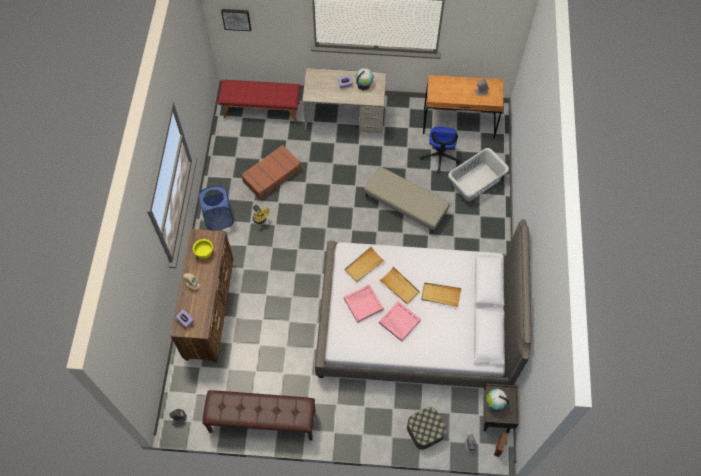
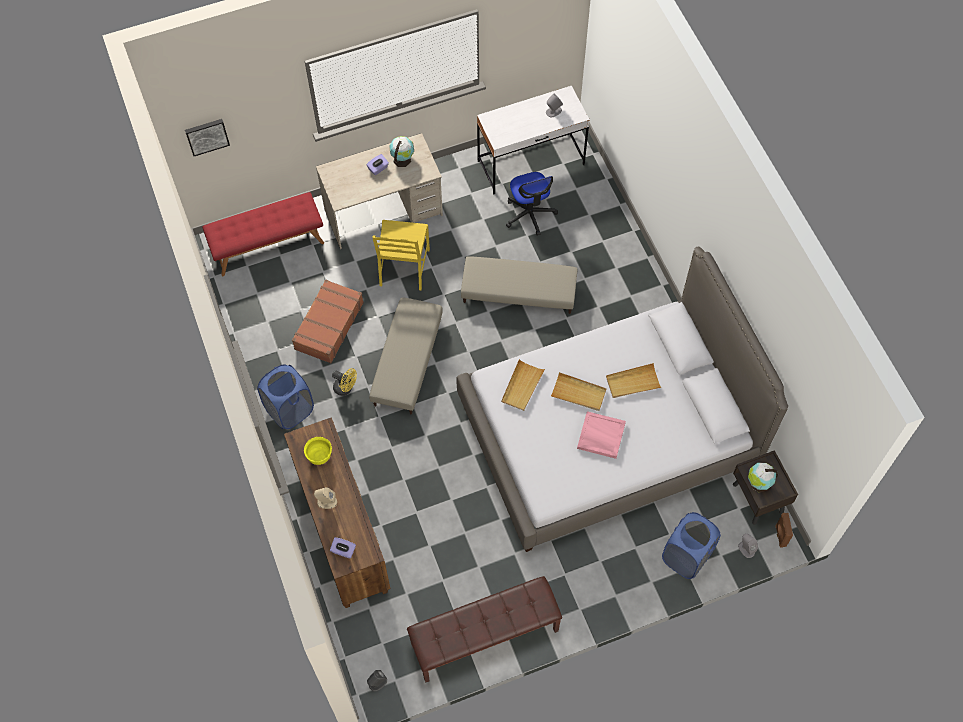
camera: 25 degrees left, 0 degrees up
pink tray [344,284,384,323] -> none
storage box [407,407,446,450] -> blue laundry basket [662,512,721,579]
brown desk [423,75,503,139] -> white desk [477,86,590,194]
grey laundry basket [448,148,509,201] -> none
none -> beige ottoman [369,297,443,414]
none -> yellow chair [372,220,430,290]

